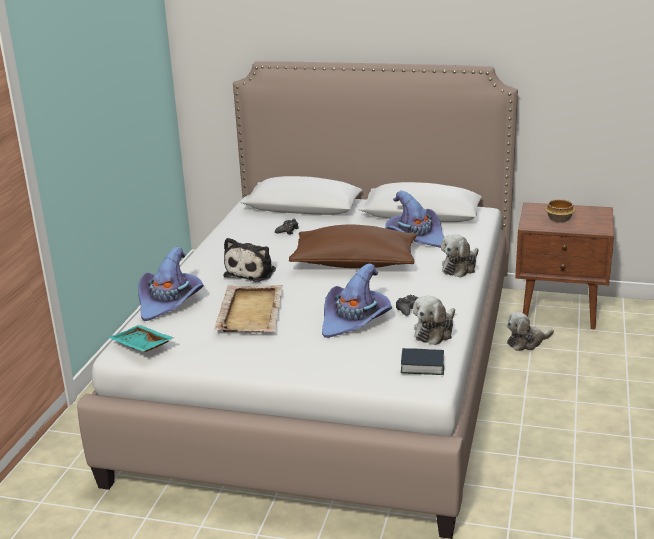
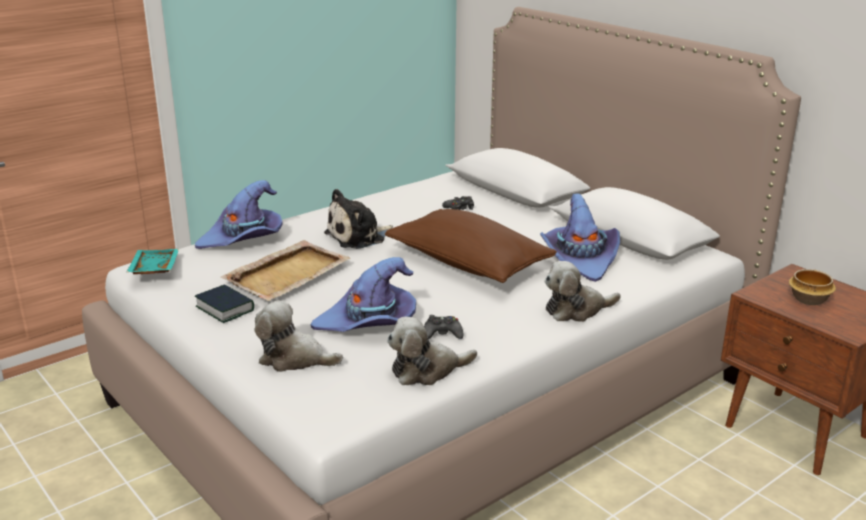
camera: 35 degrees right, 0 degrees up
book [401,348,444,375] -> book moved to [195,285,254,323]
plush toy [507,312,554,351] -> plush toy moved to [255,300,343,372]

